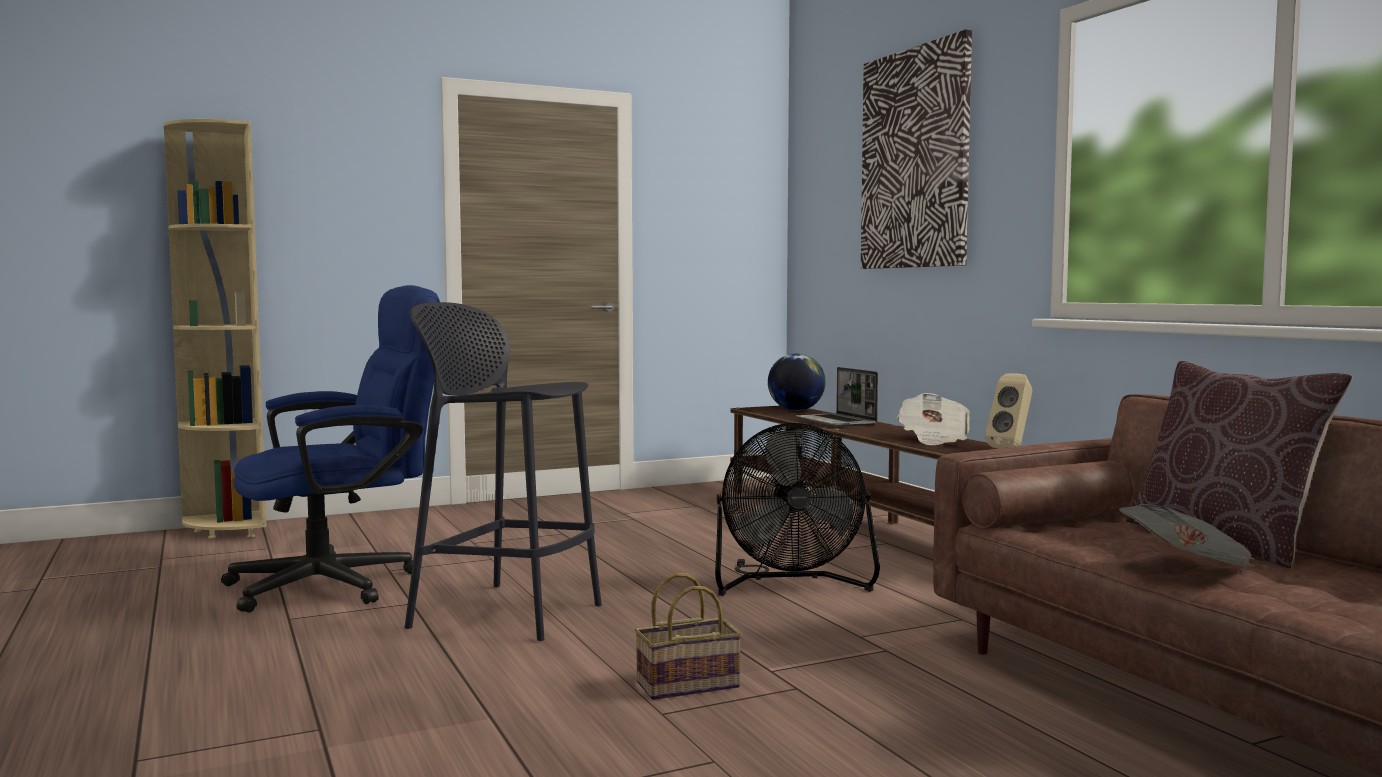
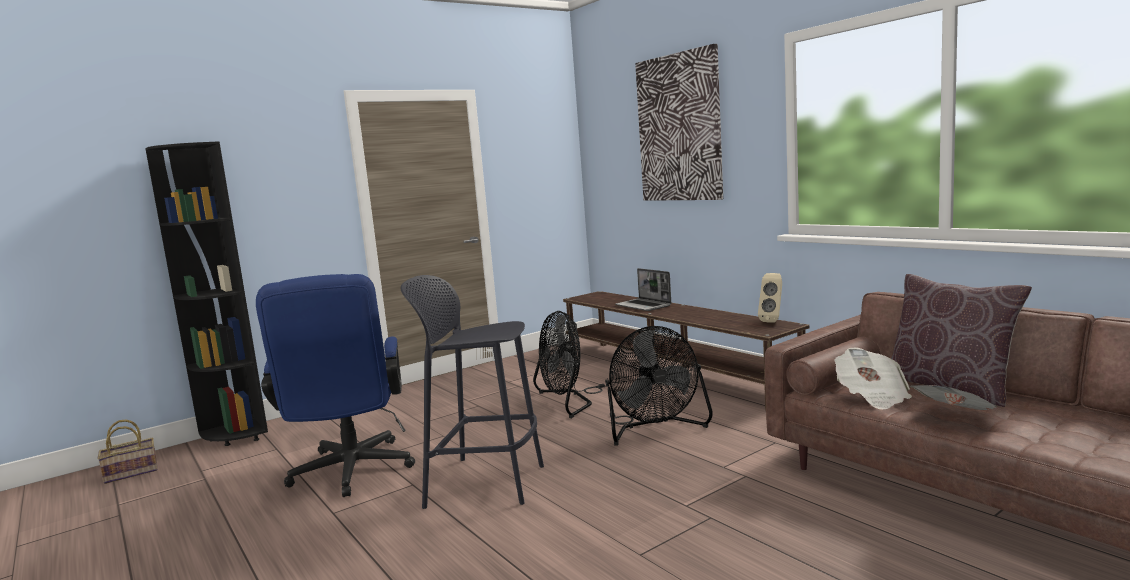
camera: 10 degrees left, 5 degrees up
beige bookcase [163,119,267,539] -> black bookcase [145,141,268,446]
blue office chair [221,285,440,612] -> blue office chair turned 120 degrees clockwise [256,274,415,497]
basket [635,573,742,700] -> basket moved to [97,419,158,484]
globe [768,353,826,411] -> none
newspaper [897,393,970,445] -> newspaper moved to [834,347,912,410]
none -> black fan [533,311,606,418]

